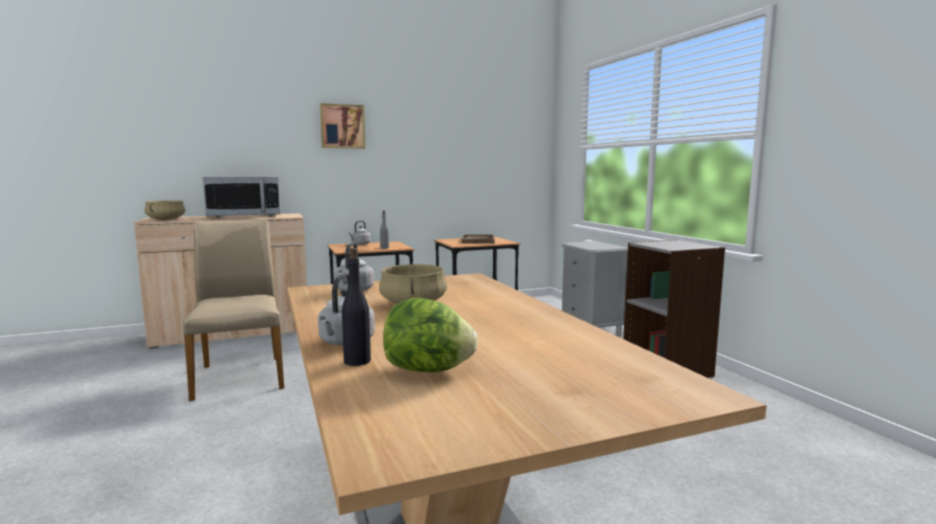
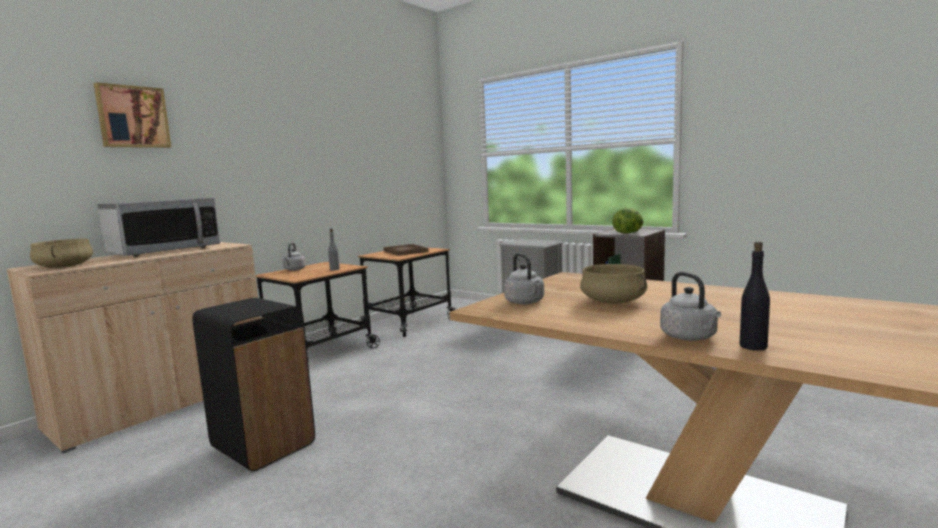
camera: 30 degrees left, 0 degrees up
beige chair [183,219,284,401] -> black trash can [192,298,315,471]
picture [320,103,365,149] -> picture moved to [93,82,171,148]
lettuce [383,298,478,372] -> lettuce moved to [612,208,644,234]

